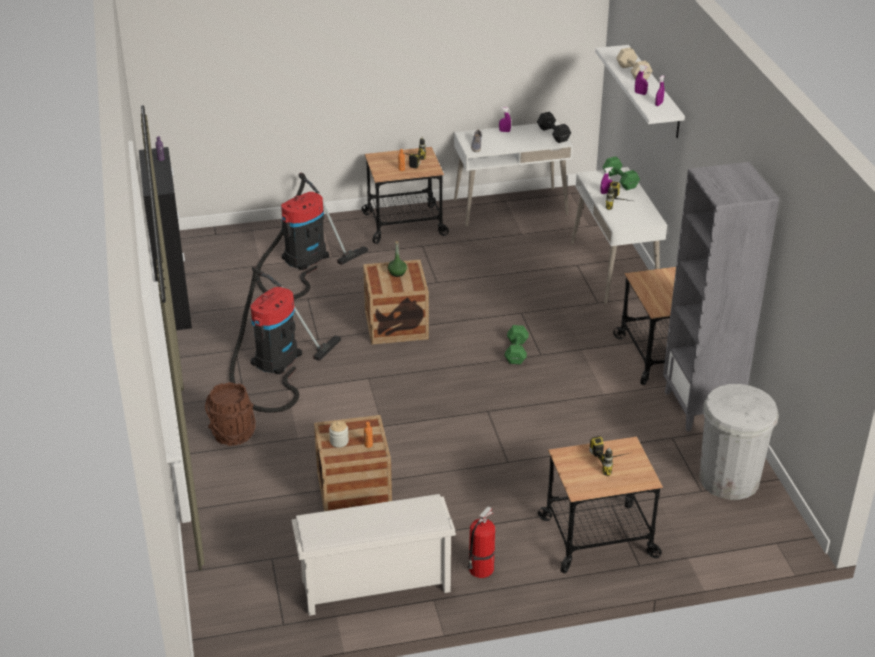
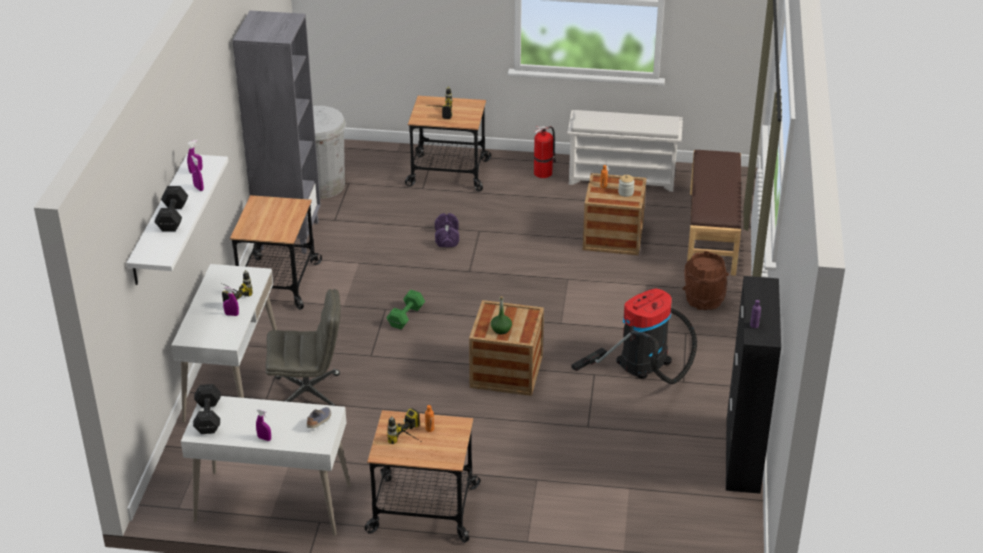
camera: 160 degrees left, 0 degrees up
vacuum cleaner [256,173,368,299] -> none
green dumbbell [602,156,640,190] -> none
beige dumbbell [616,47,653,80] -> black dumbbell [155,186,188,231]
none -> grey office chair [266,289,341,406]
none -> purple dumbbell [435,213,459,248]
none -> brown bench [687,150,741,276]

